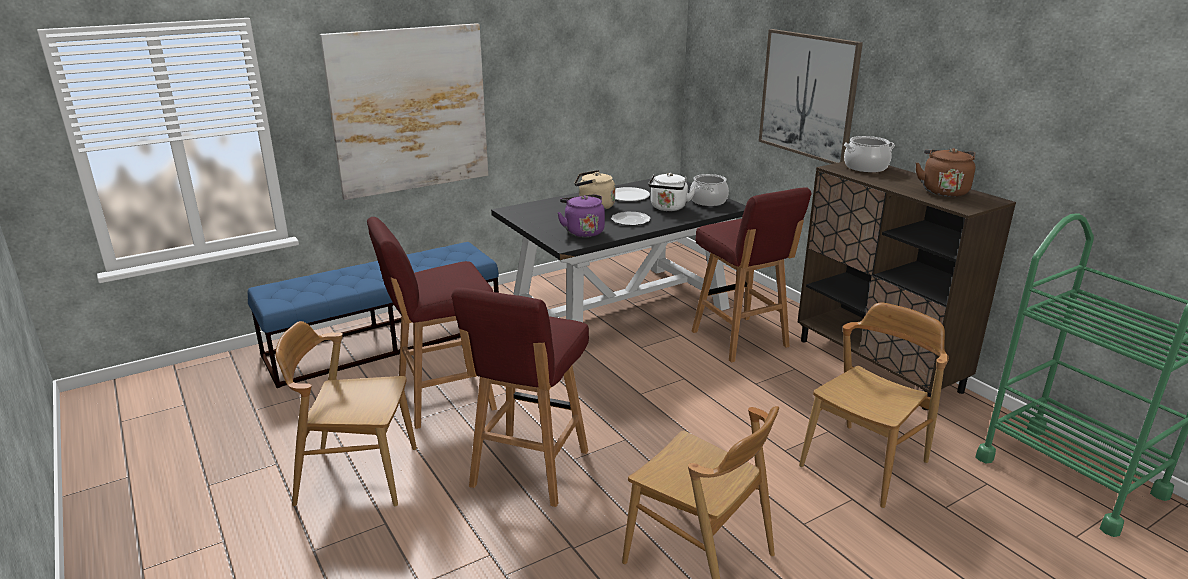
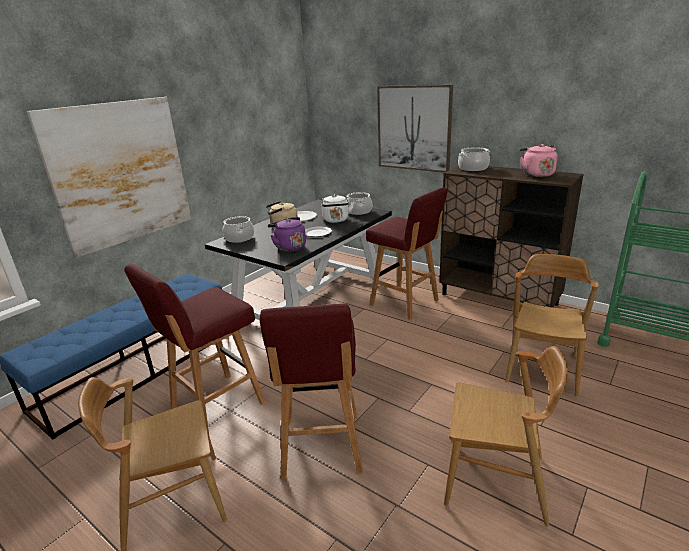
camera: 20 degrees left, 0 degrees up
brown kettle [916,148,976,197] -> pink kettle [519,144,558,177]
none -> cooking pot [222,216,254,243]

